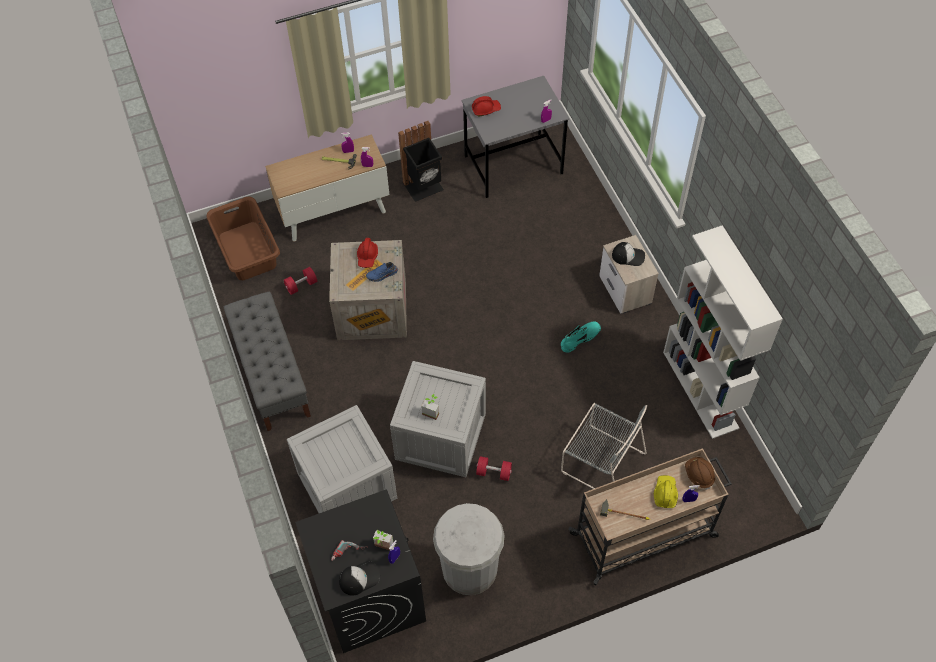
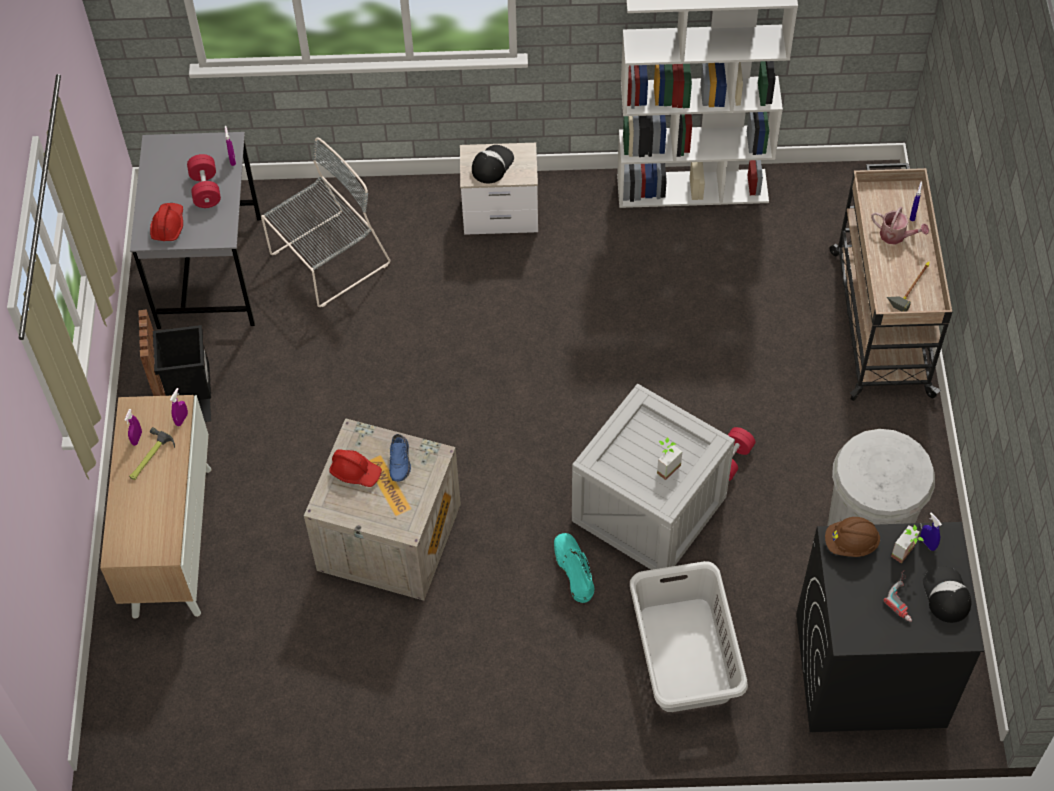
camera: 70 degrees left, 0 degrees up
brown laundry basket [206,196,280,280] -> none
grey bench [224,292,311,431] -> none
red dumbbell [283,267,317,295] -> red dumbbell moved to [187,154,221,208]
crate [287,405,397,513] -> grey laundry basket [630,561,748,712]
turquoise boot [561,321,601,353] -> turquoise boot moved to [554,533,594,603]
grey chair [561,403,647,489] -> grey chair moved to [261,137,391,307]
yellow hard hat [654,475,678,508] -> watering can [871,207,929,245]
brown hard hat [685,457,715,490] -> brown hard hat moved to [825,517,880,557]

